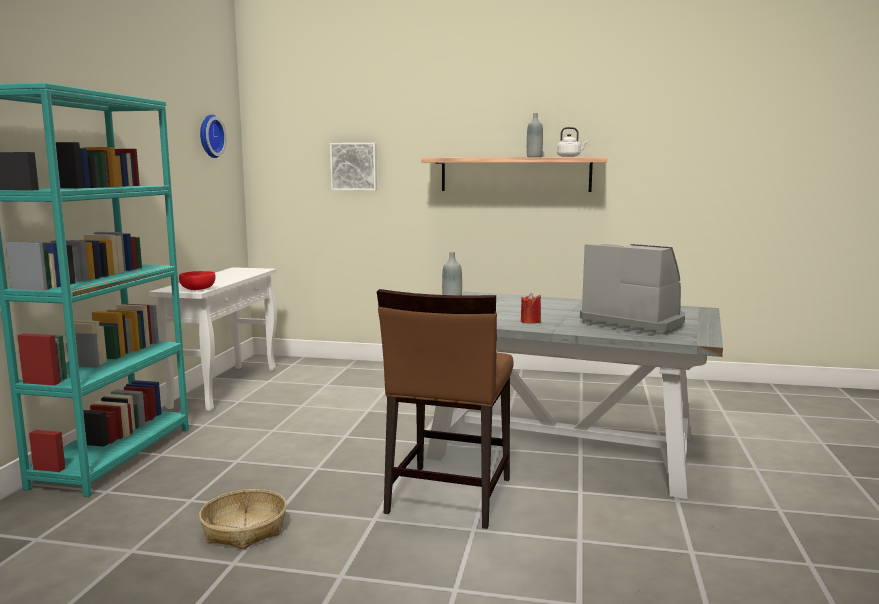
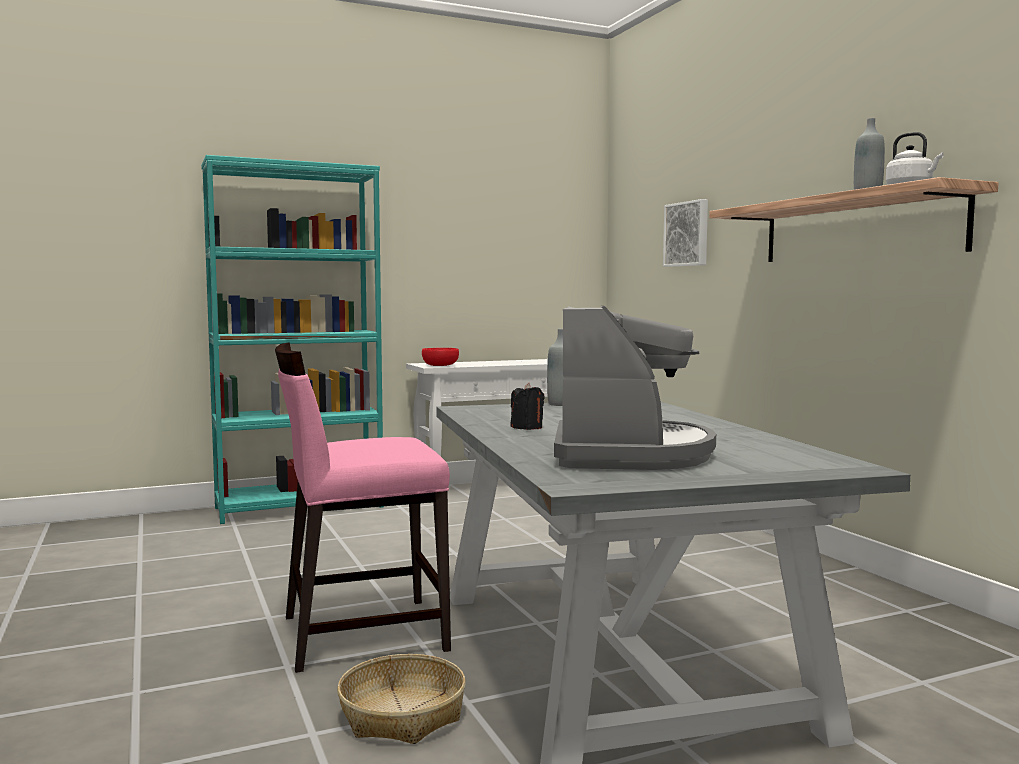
camera: 55 degrees right, 5 degrees down
basket [199,489,287,550] -> basket moved to [337,654,466,744]
wall clock [200,114,227,158] -> none
brown chair [377,289,514,529] -> pink chair [275,342,451,673]
red candle [521,293,541,324] -> black candle [511,382,544,430]

